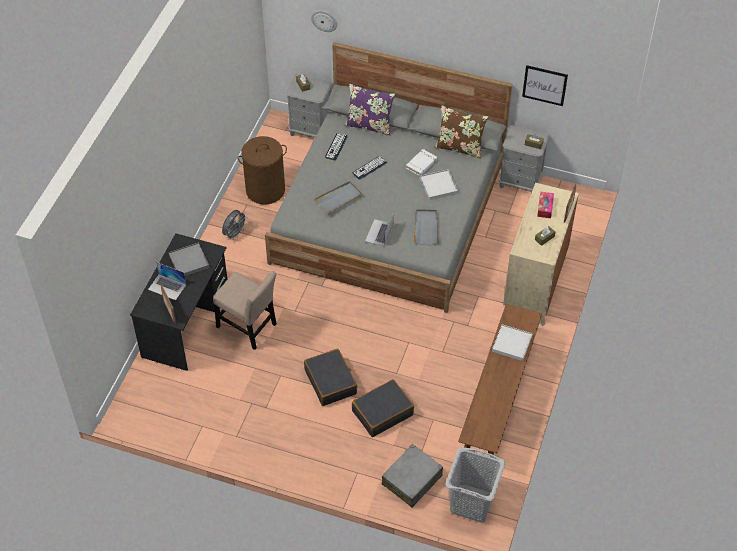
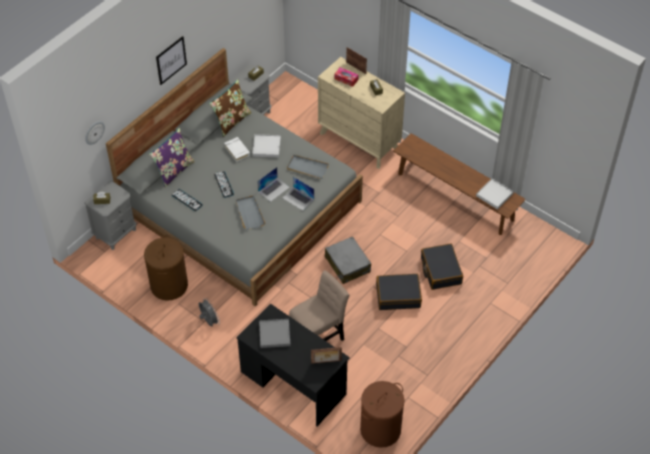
camera: 70 degrees left, 0 degrees up
laptop [148,262,186,300] -> laptop moved to [257,167,290,202]
grey suitcase [382,444,443,508] -> grey suitcase moved to [325,236,371,284]
grey laundry basket [445,447,506,522] -> none
white tray [492,324,533,361] -> white tray moved to [476,178,514,210]
picture [522,65,568,106] -> picture moved to [156,36,187,85]
none -> brown laundry basket [360,381,404,448]

